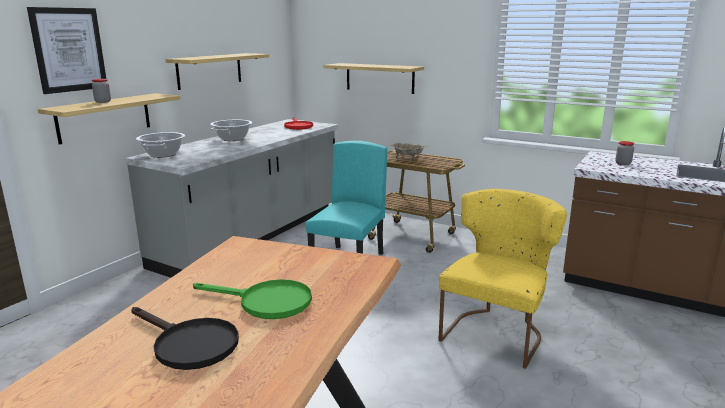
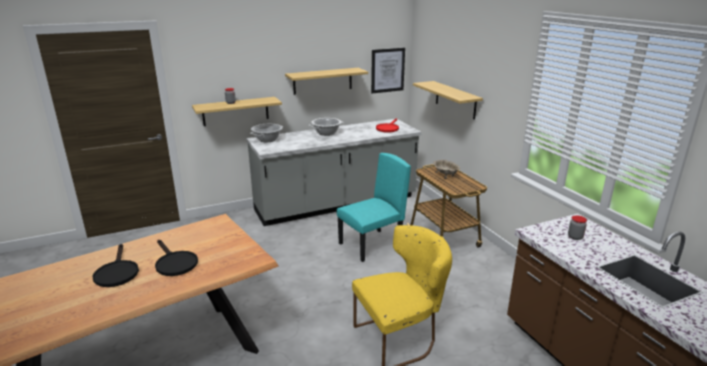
camera: 35 degrees right, 5 degrees up
picture [27,7,106,94] -> picture moved to [371,48,405,94]
green frying pan [193,279,312,319] -> black frying pan [155,240,198,276]

